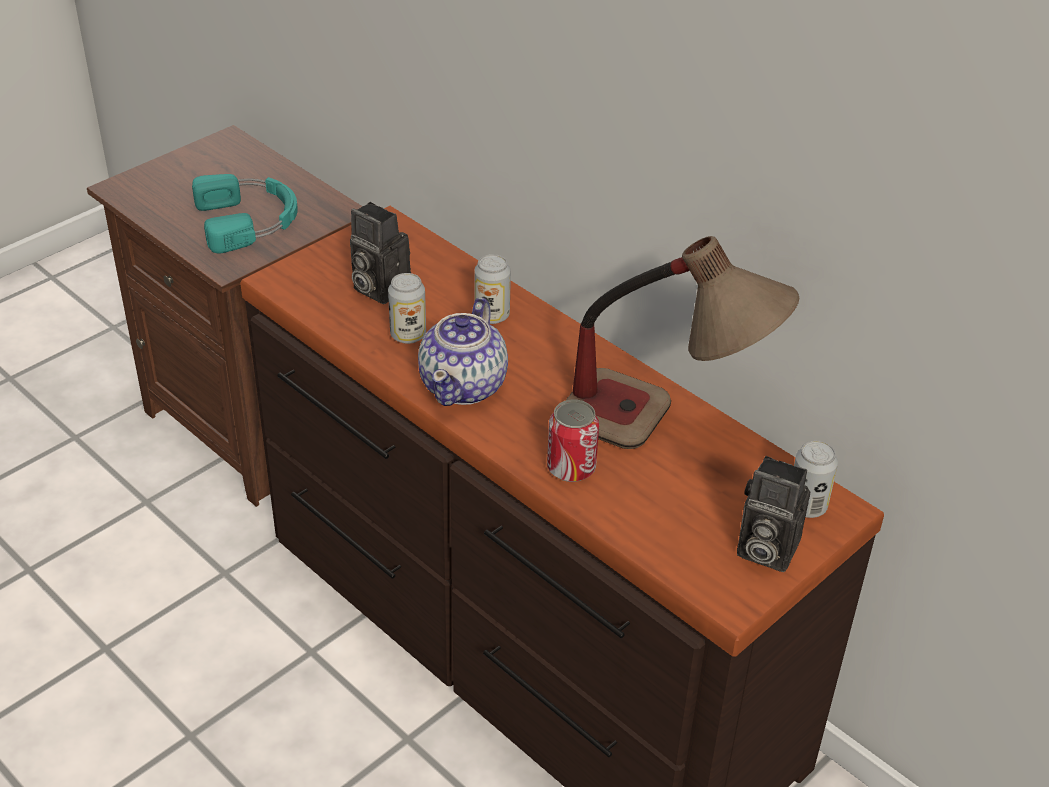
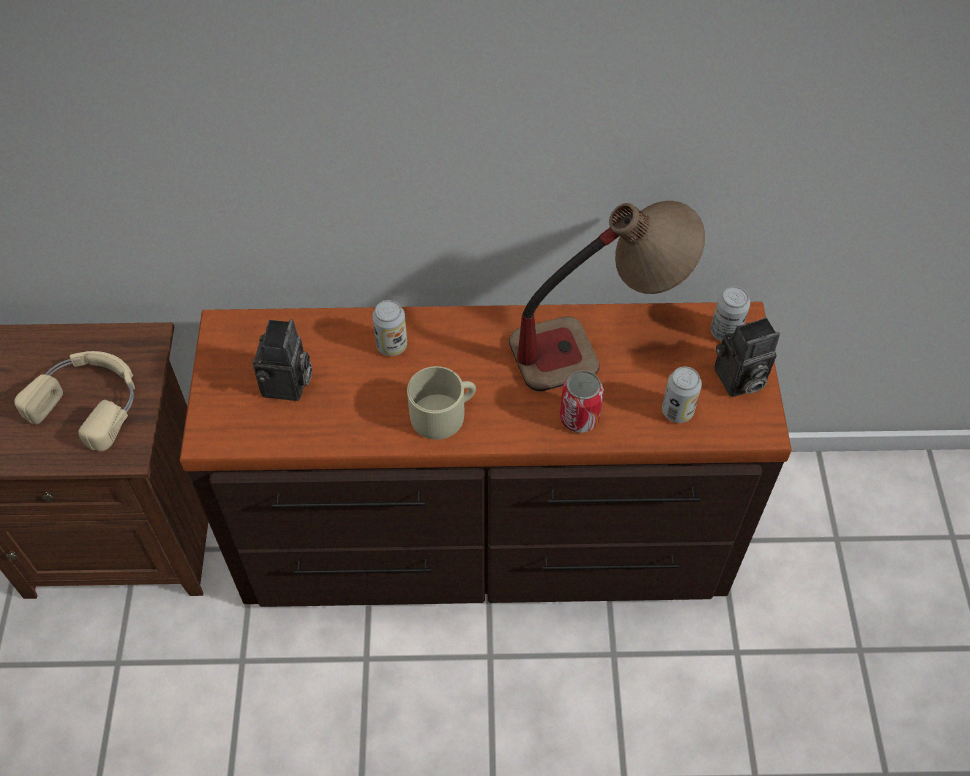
camera: 45 degrees left, 15 degrees up
turquoise headphones [192,174,298,253] -> beige headphones [14,351,135,451]
camera [350,202,411,304] -> camera turned 75 degrees counterclockwise [253,319,312,401]
can [388,273,426,344] -> can moved to [662,366,702,423]
teapot [418,297,508,406] -> beige mug [407,366,476,440]

